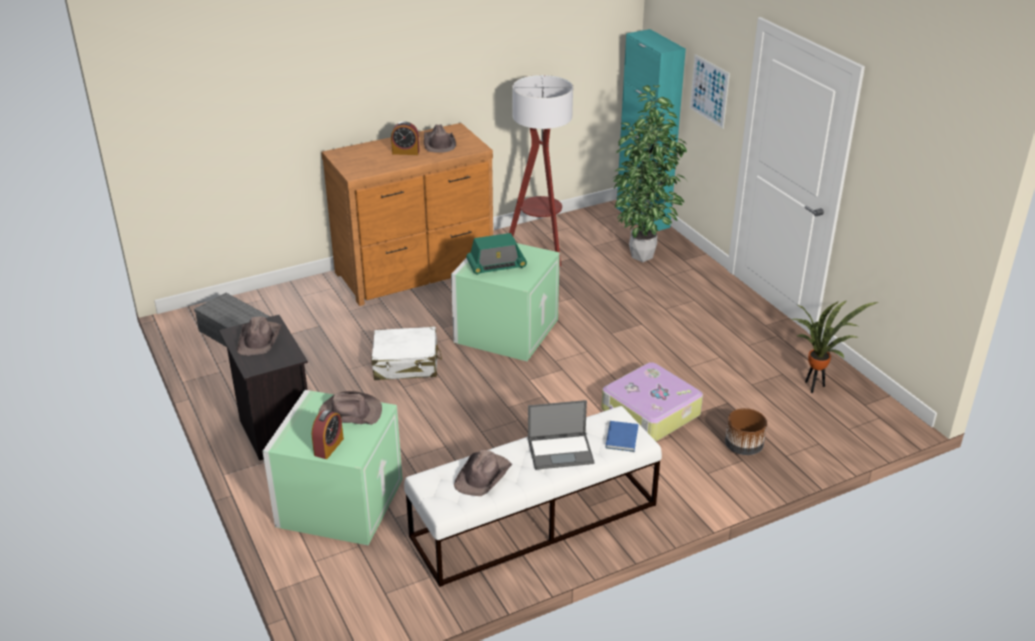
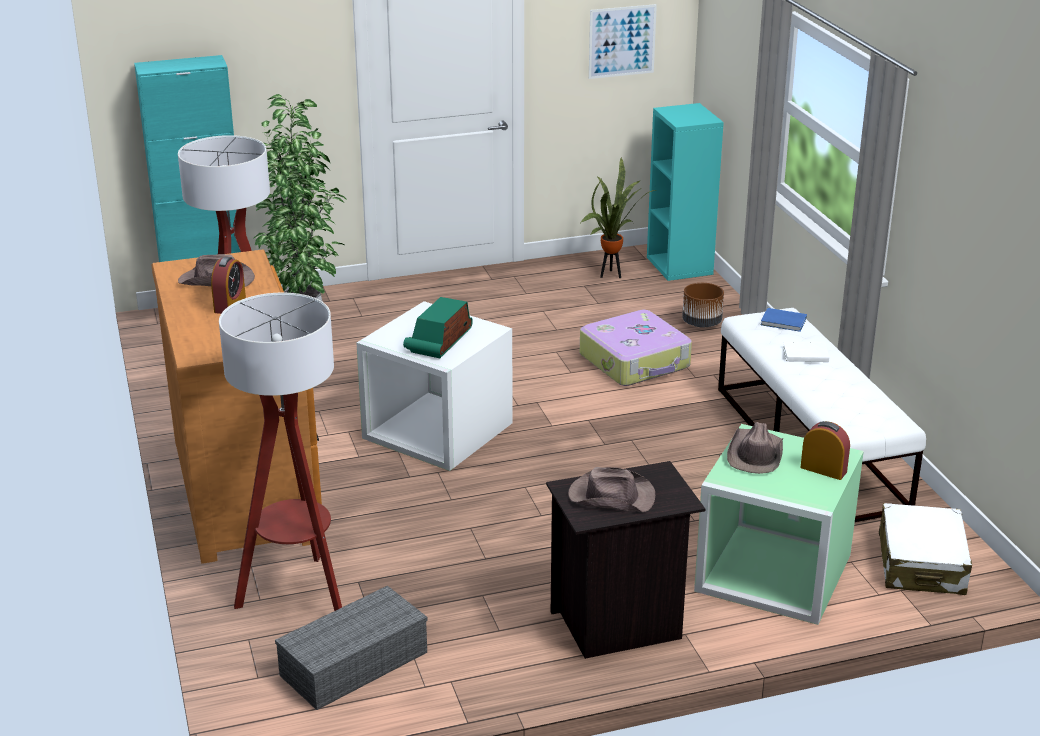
camera: 80 degrees left, 5 degrees down
white suitcase [372,326,442,380] -> white suitcase moved to [879,503,972,595]
green storage box [451,243,560,361] -> white storage box [356,301,513,471]
brown hat [454,450,512,496] -> none
radio [466,233,527,275] -> radio turned 150 degrees counterclockwise [403,297,473,358]
laptop [528,400,594,470] -> white book [783,342,829,362]
picture [690,54,730,129] -> picture moved to [589,4,657,79]
none -> floor lamp [219,293,342,611]
none -> turquoise bookcase [647,103,724,281]

